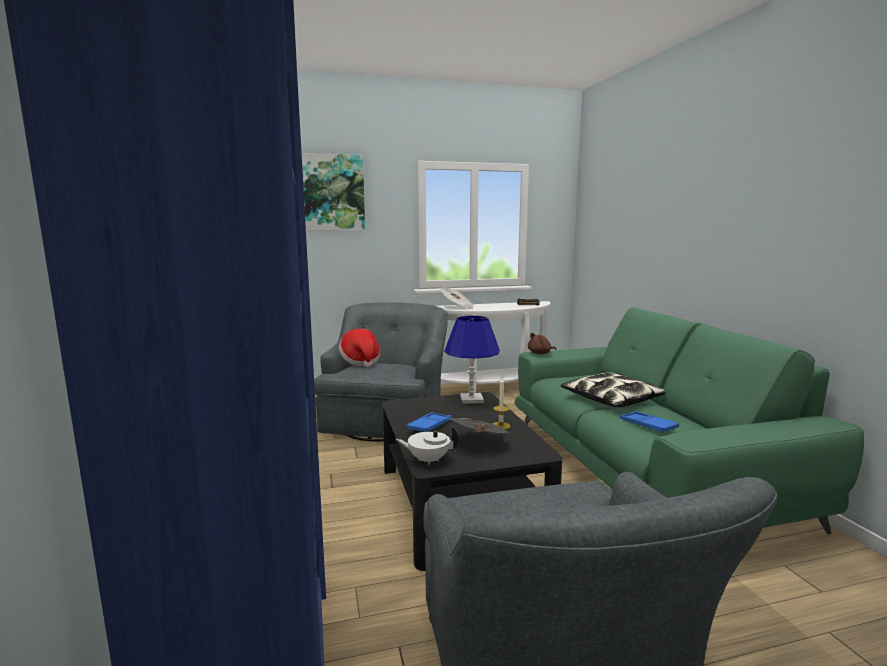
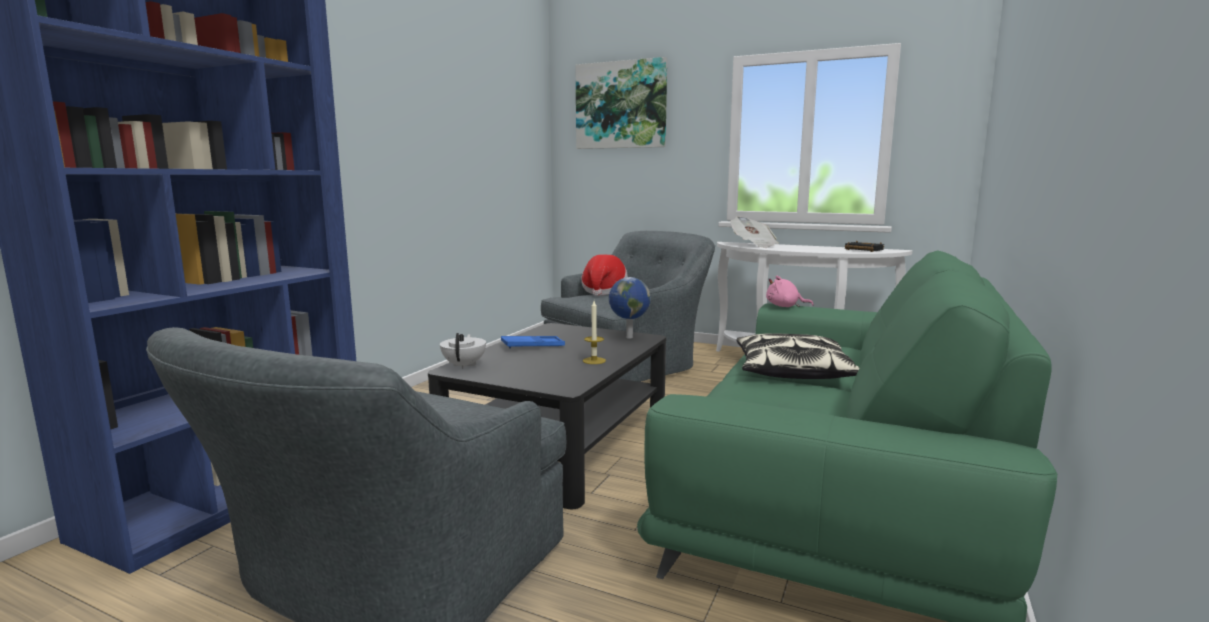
camera: 40 degrees right, 0 degrees up
white teapot [396,426,459,465] -> white teapot turned 45 degrees clockwise [440,333,486,369]
blue table lamp [444,316,500,404] -> globe [609,277,651,339]
newspaper [447,418,510,433] -> none
brown plush toy [528,333,556,354] -> pink plush toy [766,276,814,307]
blue tray [620,411,679,433] -> none

